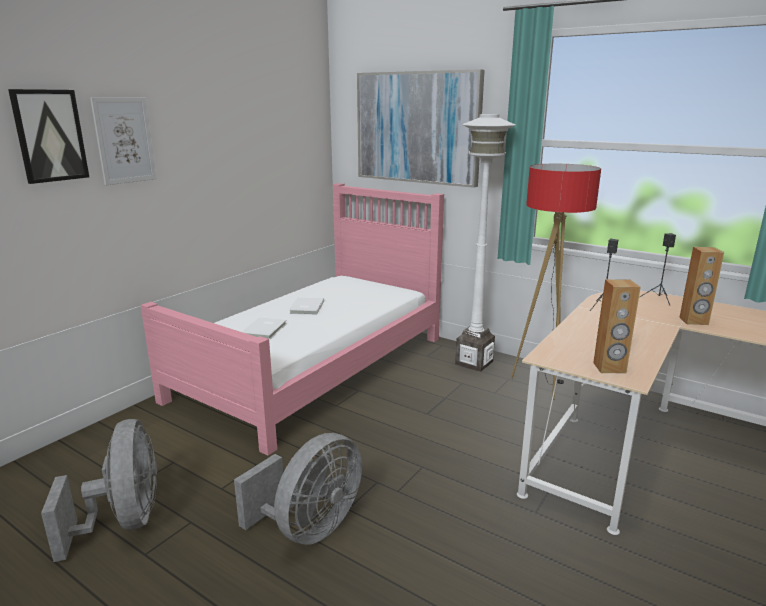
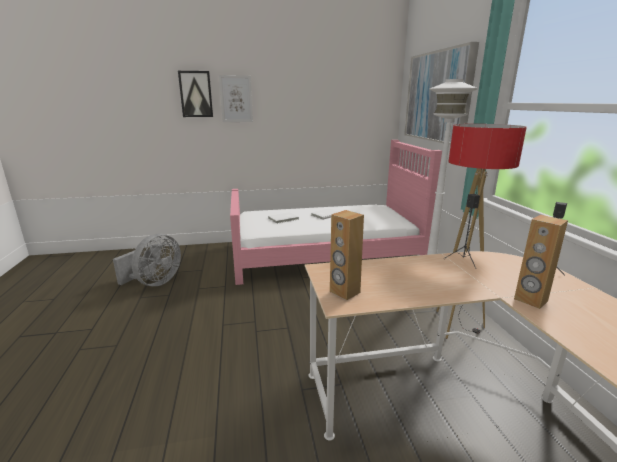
camera: 45 degrees right, 0 degrees up
grey fan [234,433,362,545] -> none

